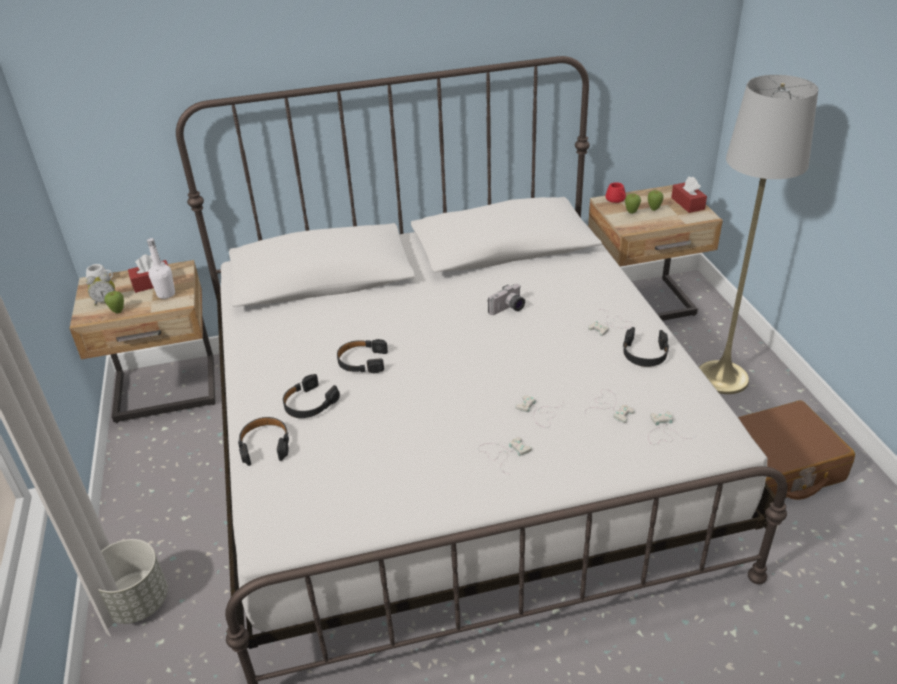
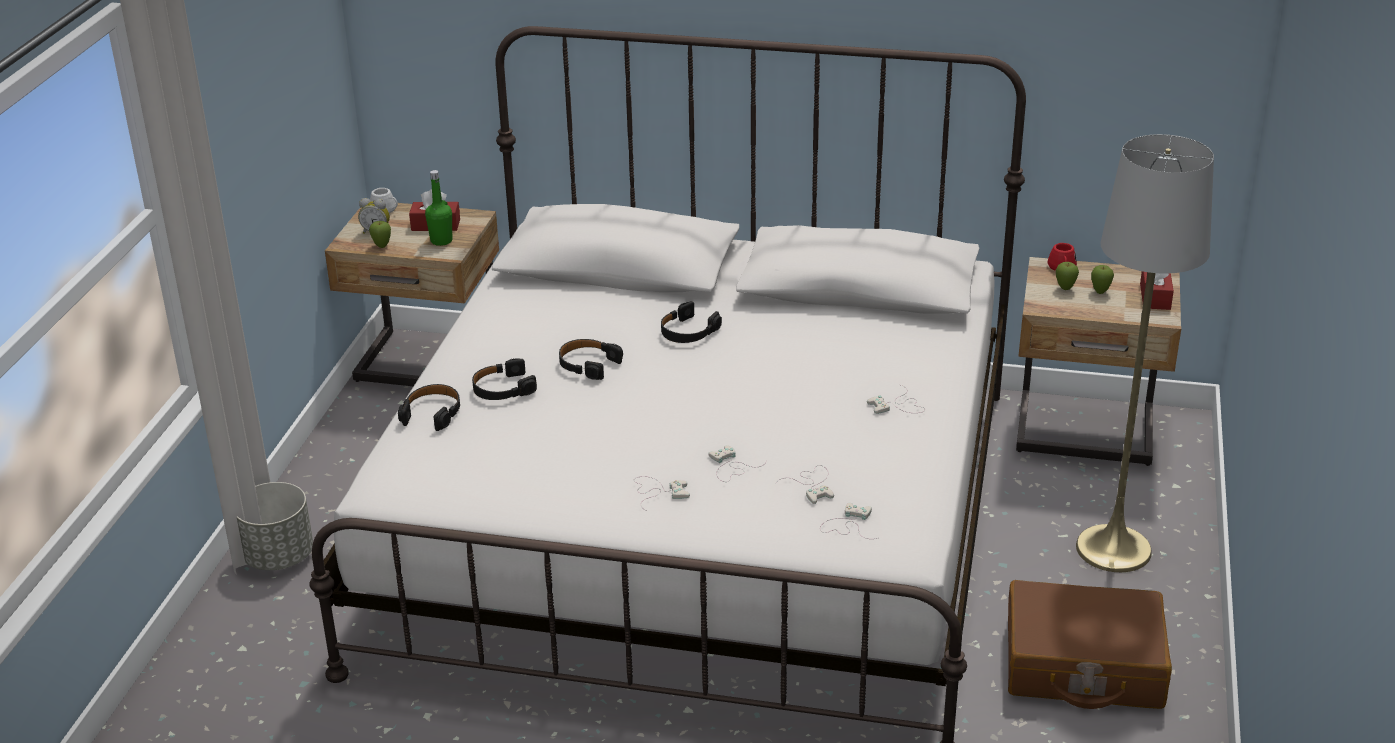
camera: 25 degrees right, 5 degrees down
white bottle [147,238,175,299] -> green bottle [425,170,452,246]
camera [488,284,525,315] -> none
black headphones [623,327,669,367] -> black headphones moved to [661,301,722,343]

